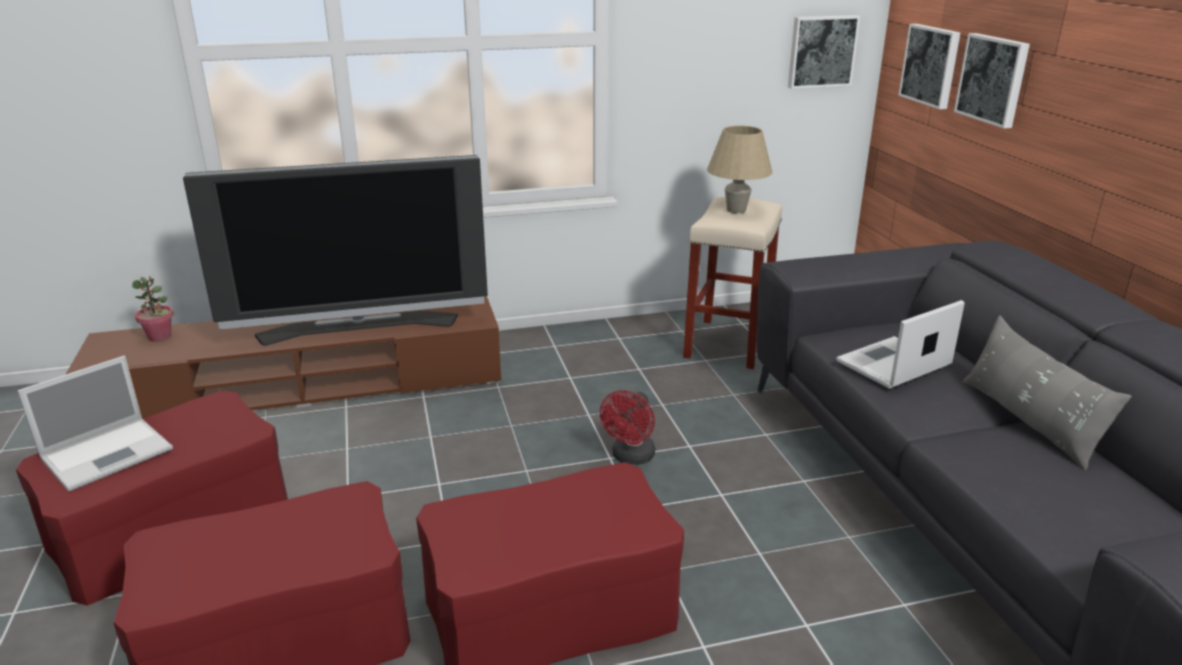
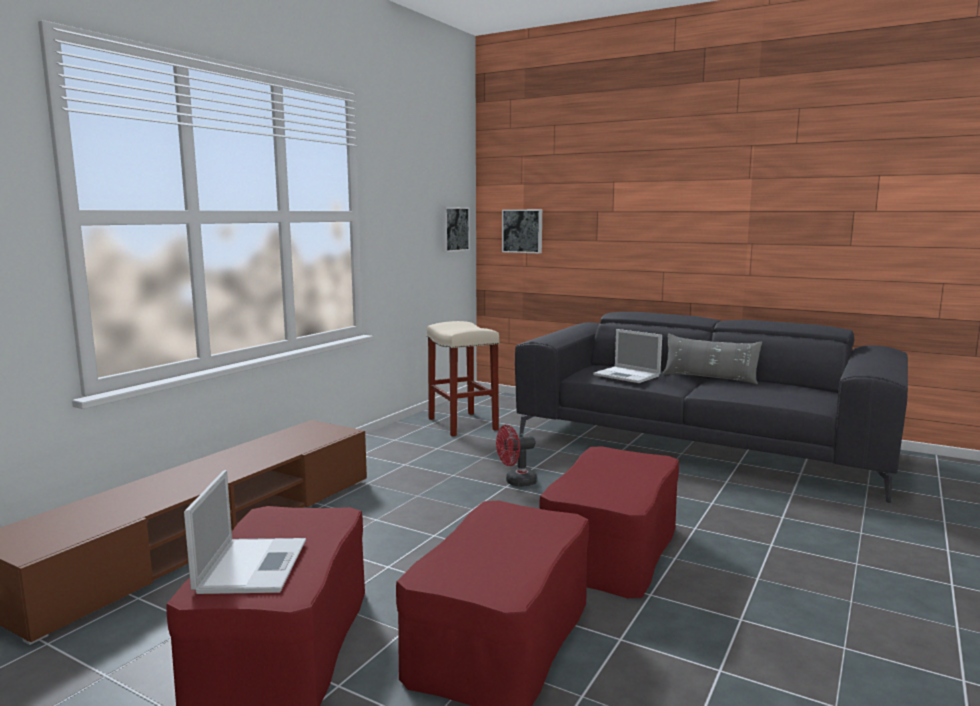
camera: 45 degrees left, 15 degrees down
potted plant [132,276,174,342] -> none
television [183,155,488,346] -> none
red fan [600,390,655,465] -> red fan turned 90 degrees clockwise [496,425,537,487]
beige table lamp [707,126,773,213] -> none
laptop [836,300,965,389] -> laptop turned 60 degrees counterclockwise [593,329,662,383]
picture [954,33,1030,128] -> none

